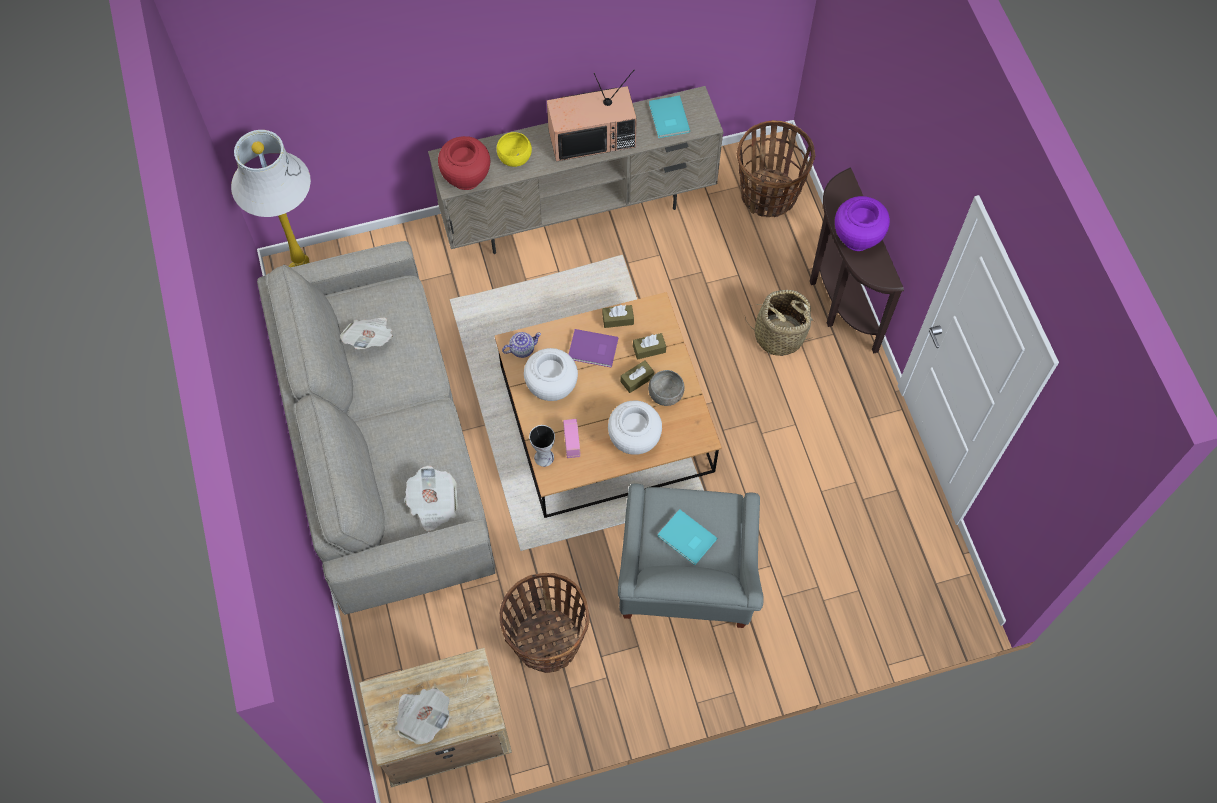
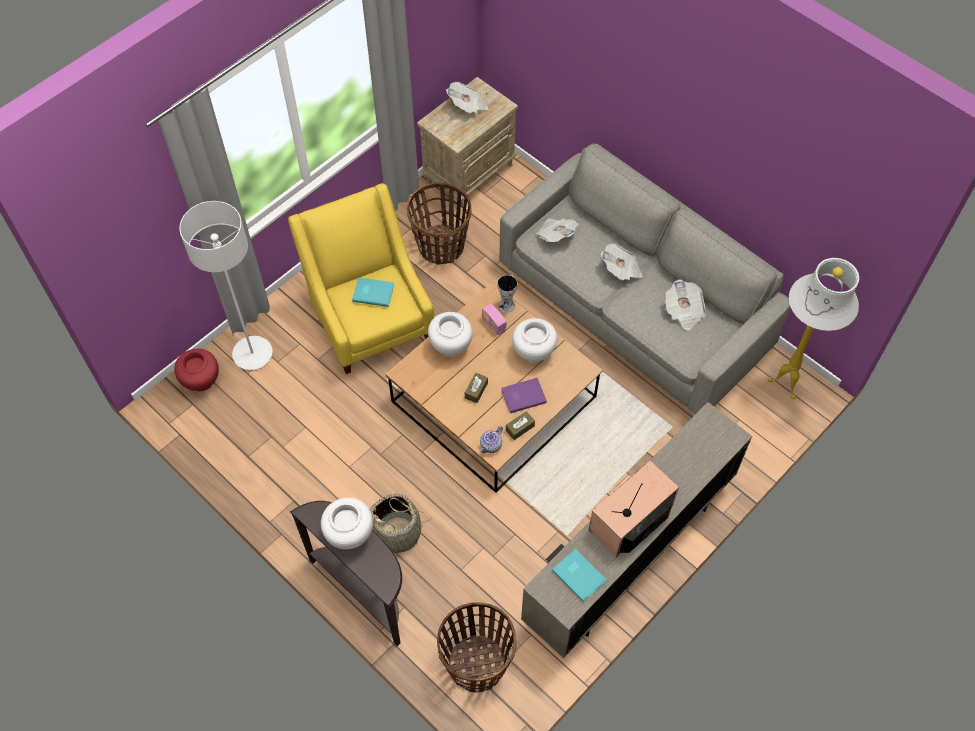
camera: 150 degrees right, 5 degrees down
red vase [438,136,490,190] -> red vase moved to [174,349,219,391]
yellow bowl [497,132,532,167] -> none
teapot [502,332,541,358] -> teapot moved to [479,426,503,453]
grey armchair [618,484,764,628] -> yellow armchair [288,183,435,374]
brown tissue box [633,333,666,360] -> none
grey bowl [648,370,685,406] -> none
purple vase [835,196,890,251] -> white vase [321,498,373,549]
none -> grey floor lamp [179,201,272,370]
none -> newspaper [601,244,642,281]

